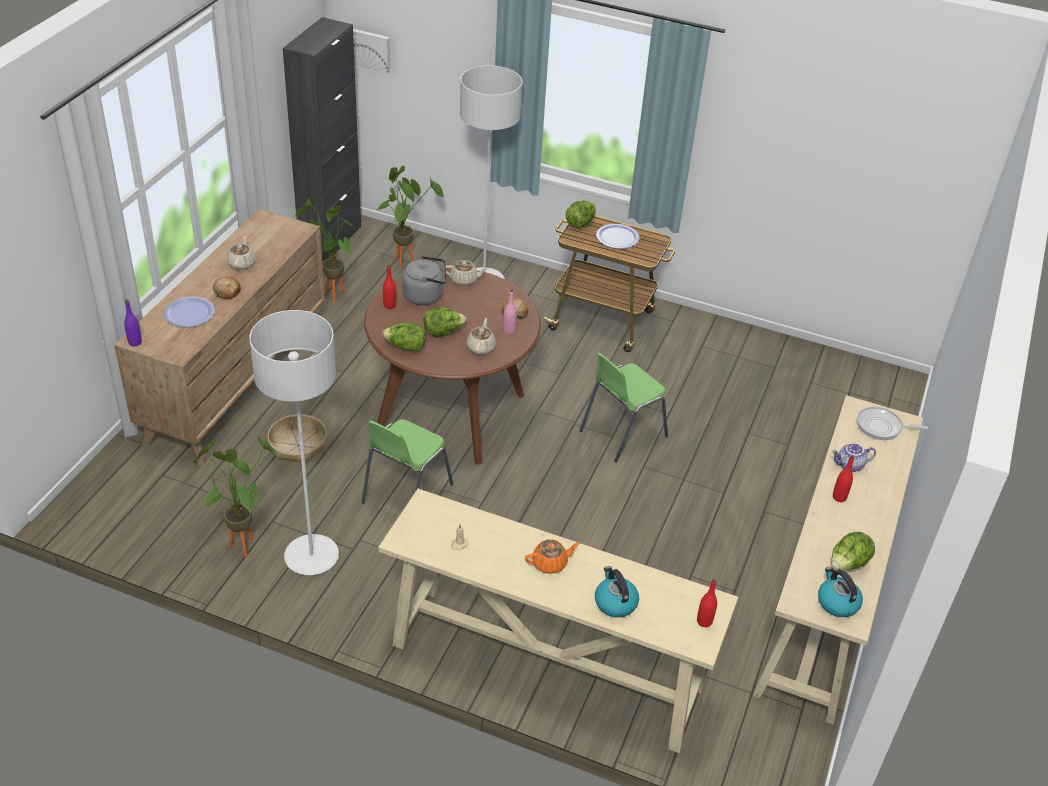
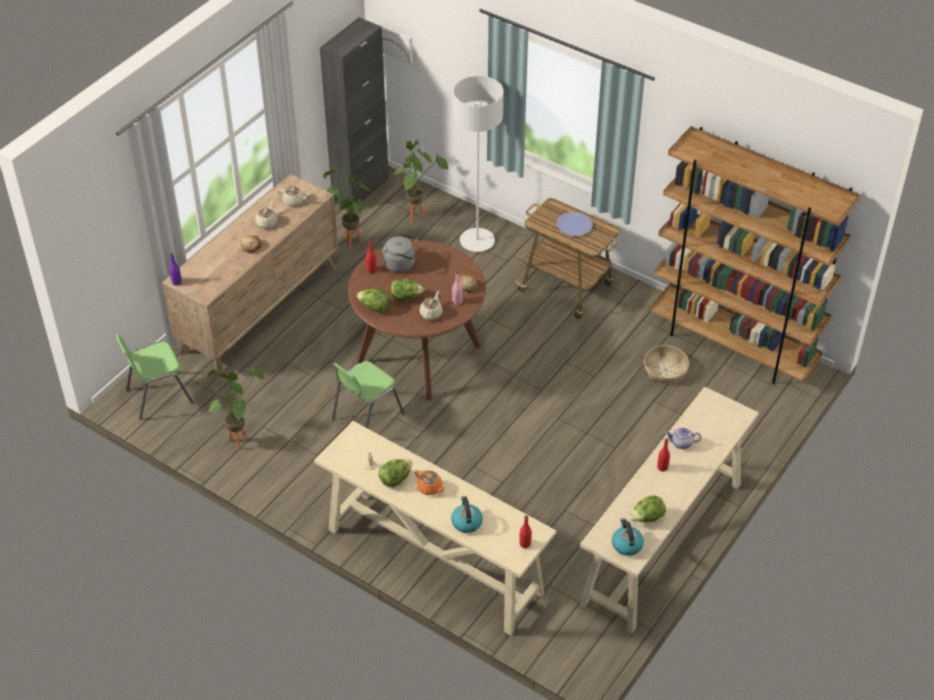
camera: 15 degrees right, 5 degrees up
plate [164,297,215,327] -> none
grey floor lamp [249,310,339,575] -> none
basket [267,414,327,463] -> basket moved to [644,345,689,385]
beige teapot [443,260,488,286] -> beige teapot moved to [278,186,310,206]
orange teapot [525,539,580,574] -> orange teapot turned 45 degrees clockwise [415,470,446,495]
lettuce [566,200,596,228] -> lettuce moved to [378,459,412,487]
green chair [579,353,668,463] -> green chair moved to [116,334,194,420]
frying pan [857,407,928,440] -> none
none -> brown bookcase [649,126,860,384]

